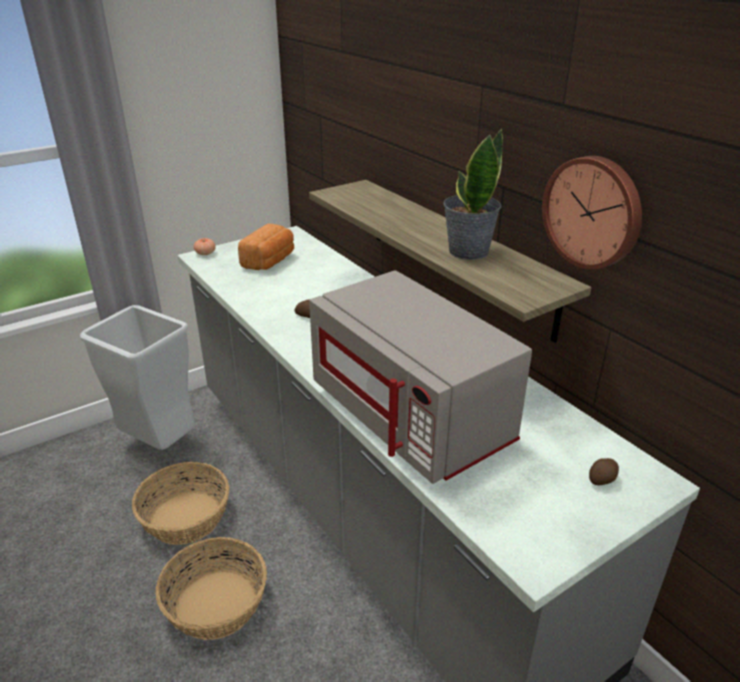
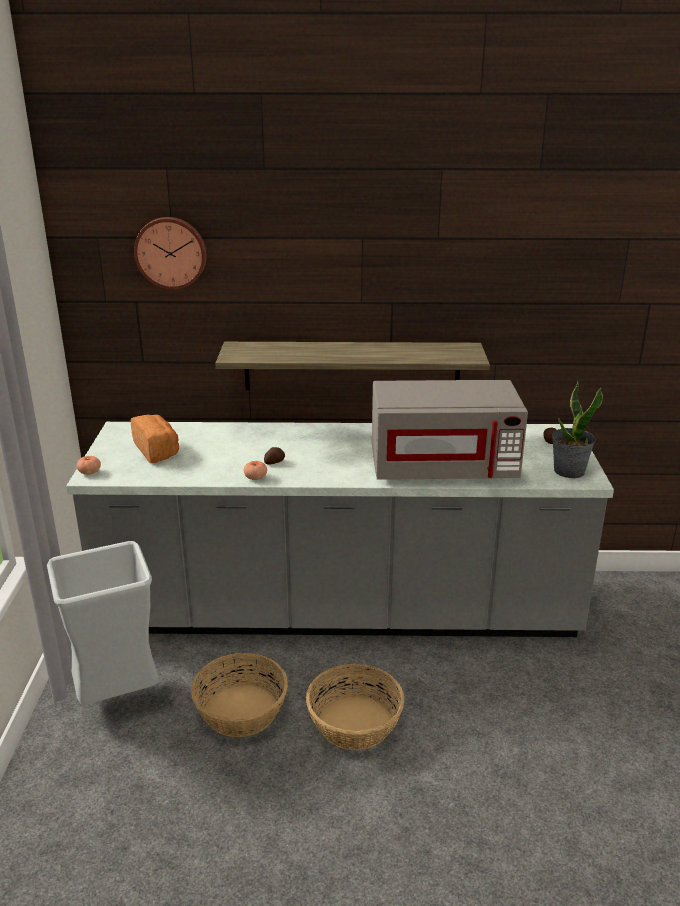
camera: 55 degrees left, 5 degrees down
potted plant [443,129,503,260] -> potted plant moved to [552,381,603,478]
wall clock [542,156,642,270] -> wall clock moved to [134,217,207,290]
none -> tomato [244,461,267,480]

